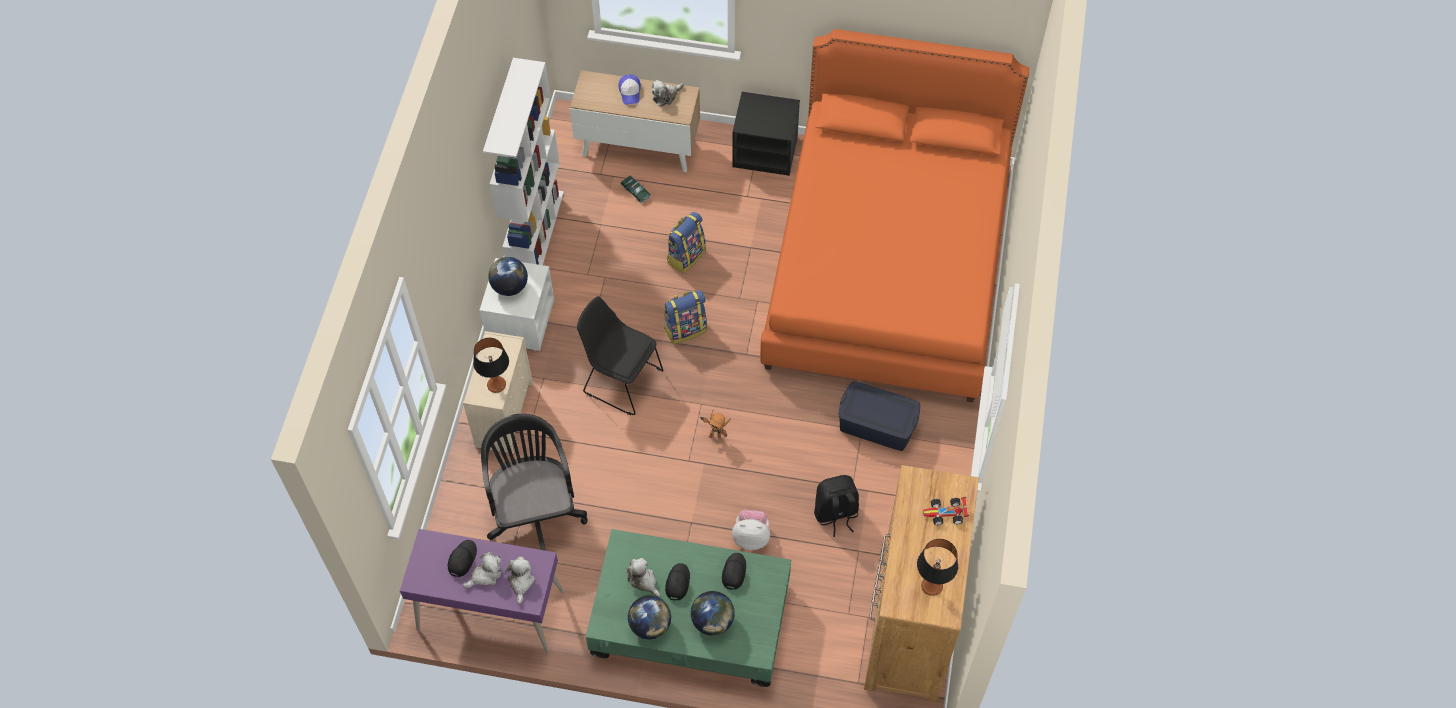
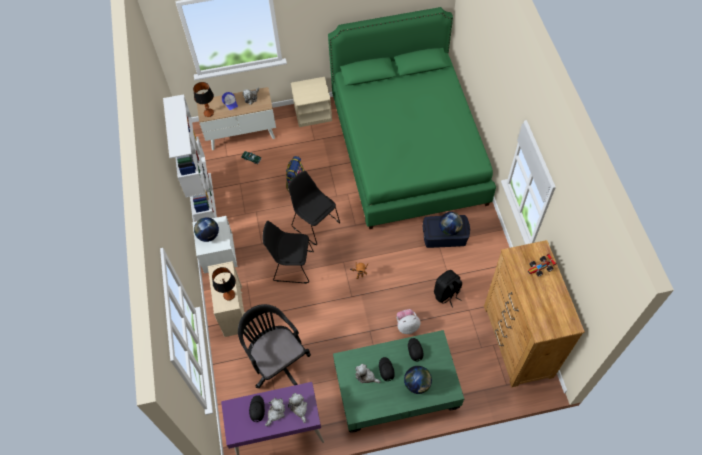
camera: 20 degrees left, 0 degrees up
globe [628,595,671,639] -> globe moved to [439,212,463,236]
backpack [664,290,707,344] -> black chair [288,171,340,245]
black nightstand [732,92,800,176] -> beige nightstand [291,77,332,127]
orange bed [760,29,1029,402] -> green bed [328,7,496,229]
table lamp [917,539,958,596] -> table lamp moved to [193,82,214,117]

